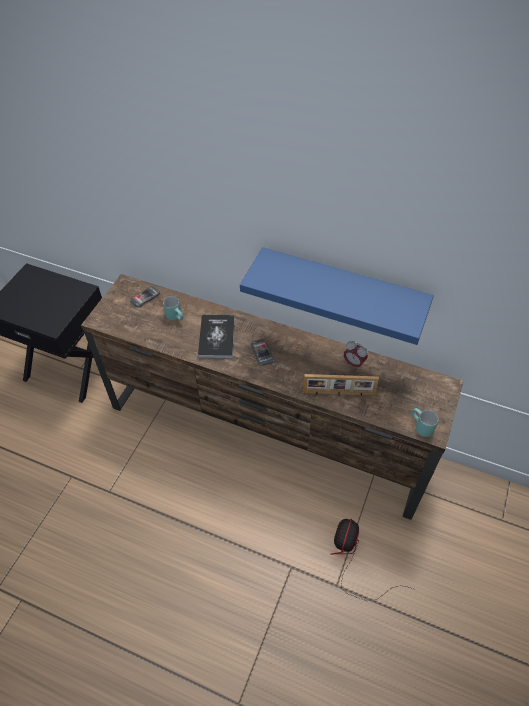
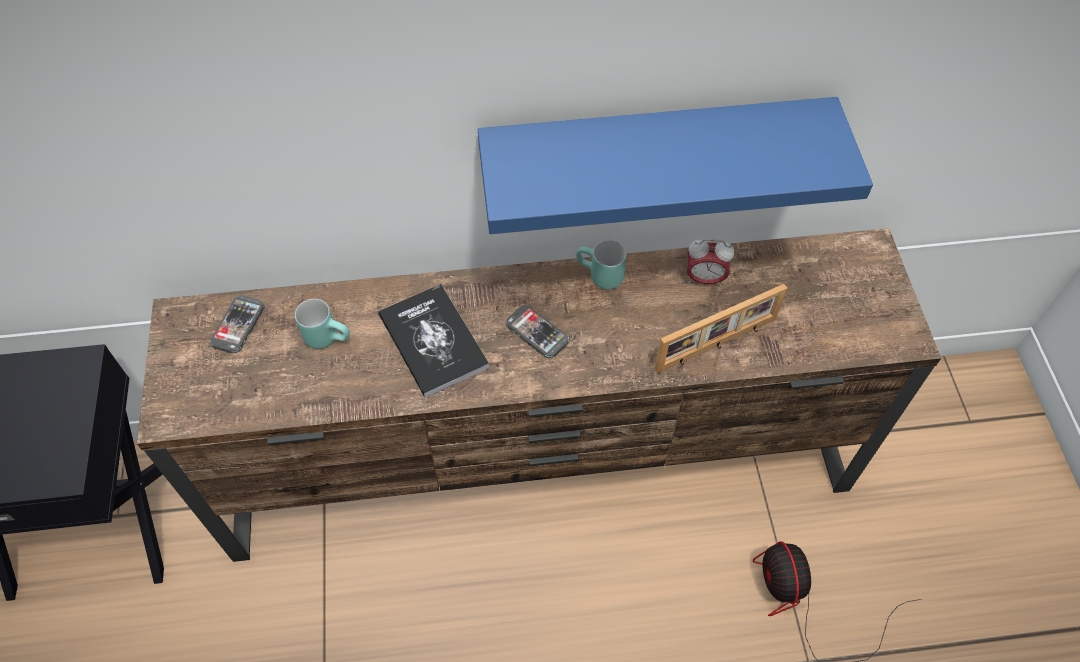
camera: 30 degrees left, 5 degrees up
turquoise mug [412,408,439,437] -> turquoise mug moved to [576,240,627,290]

